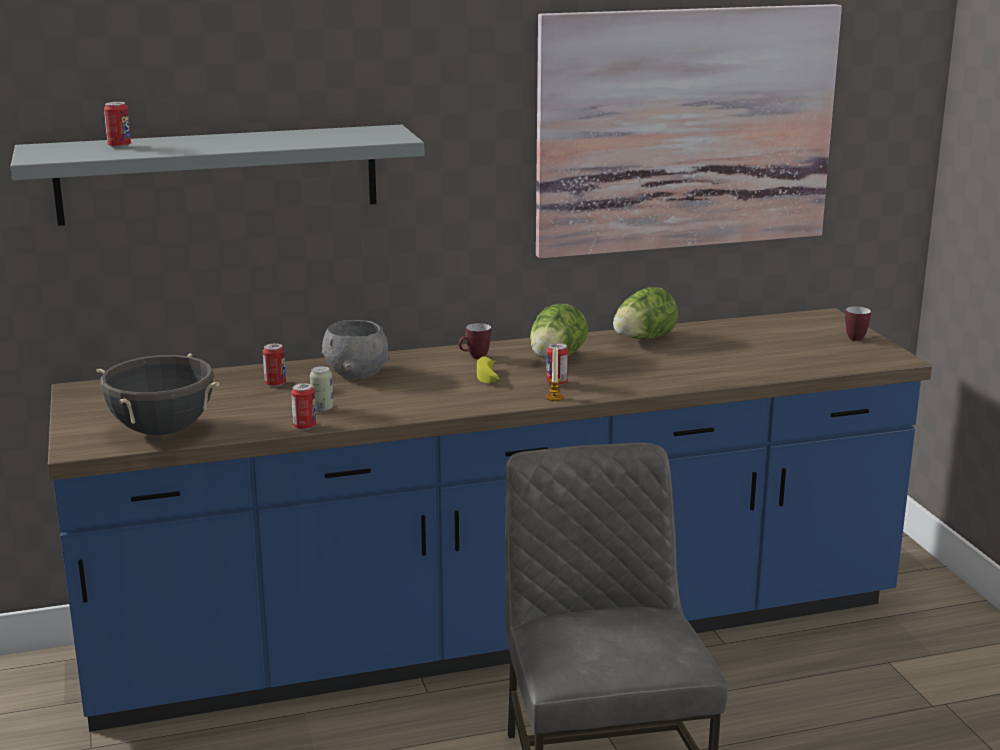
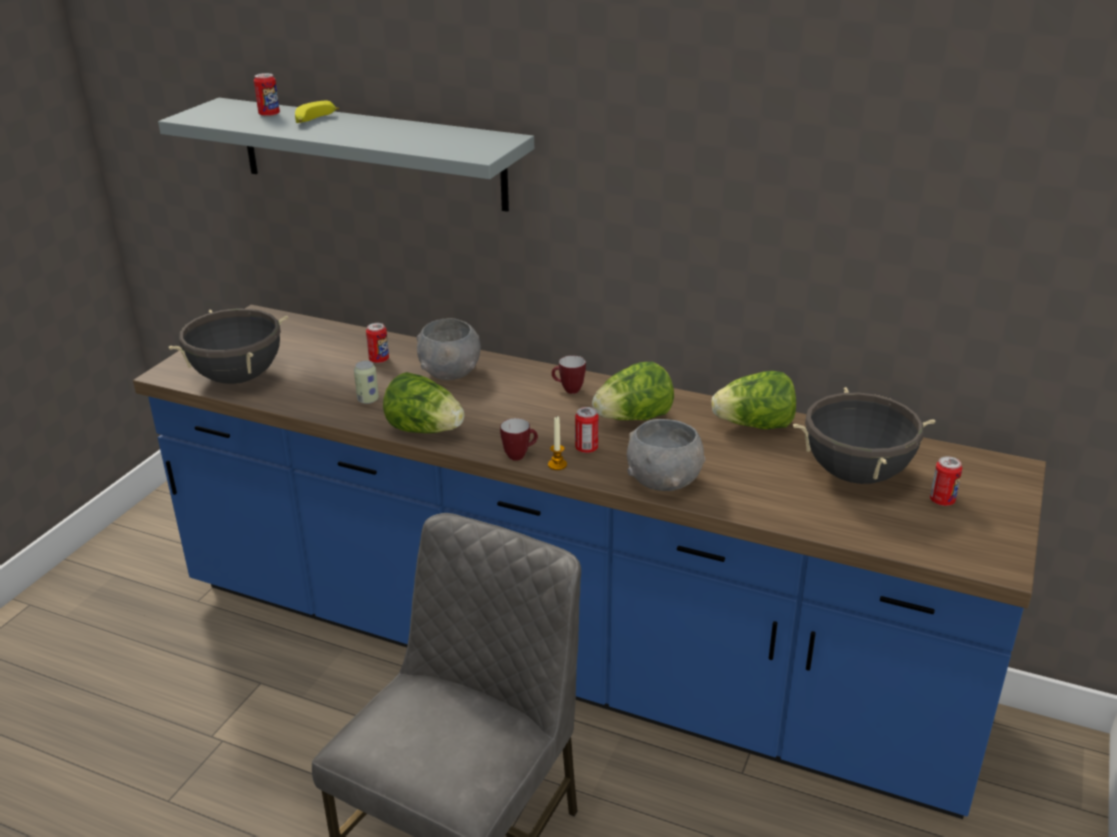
camera: 40 degrees right, 10 degrees up
can [291,383,316,430] -> can moved to [930,456,962,506]
banana [477,357,500,383] -> banana moved to [295,101,339,123]
picture [536,4,842,258] -> none
mug [845,306,871,341] -> mug moved to [500,418,538,461]
none -> lettuce [383,372,464,433]
none -> grey bowl [627,419,705,491]
none -> black cooking pot [793,387,935,484]

